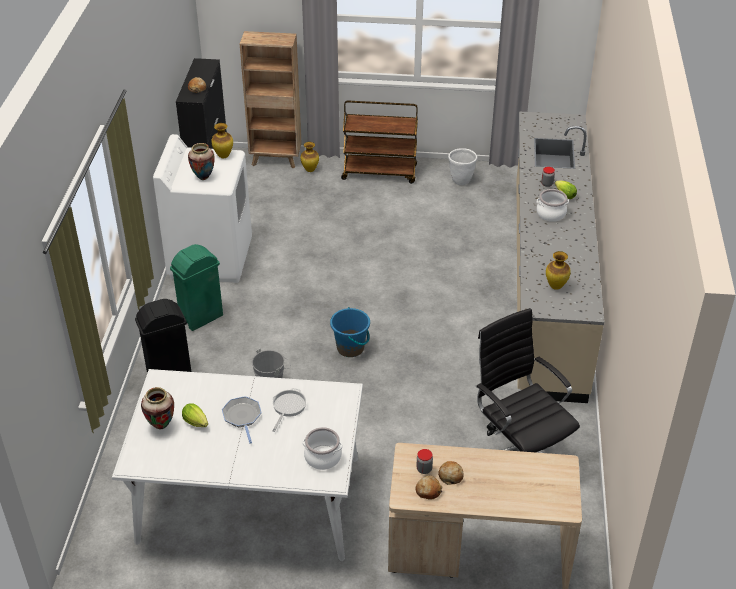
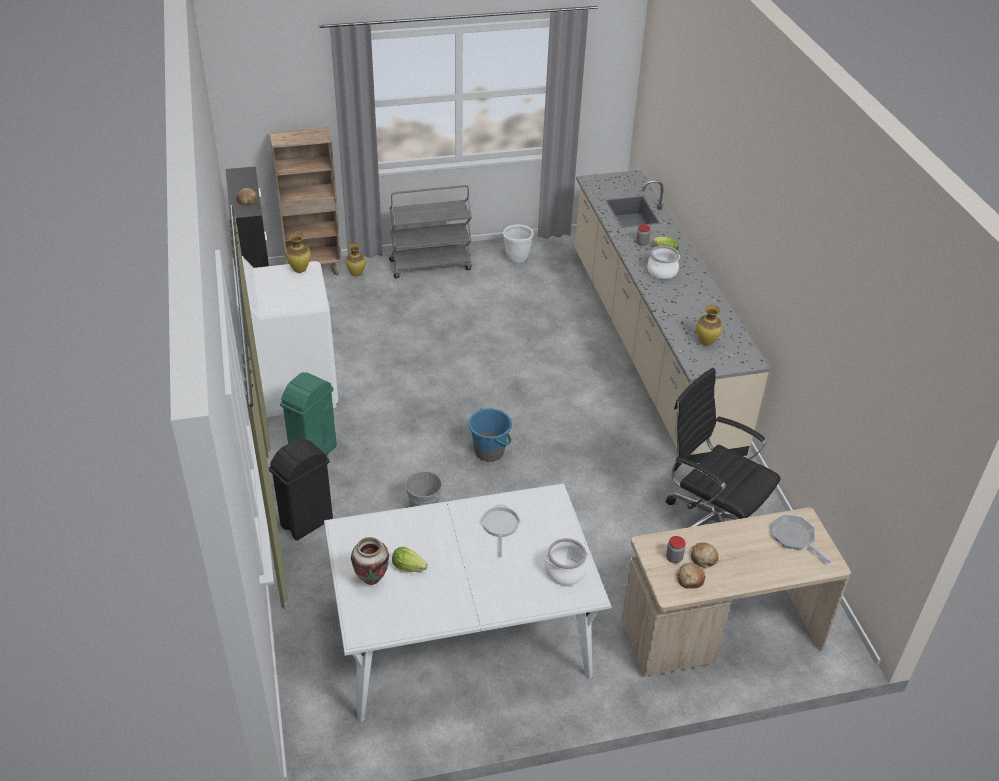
camera: 20 degrees left, 0 degrees up
vase [188,143,215,180] -> none
frying pan [222,396,262,444] -> frying pan moved to [772,515,830,564]
brown cart [341,101,418,184] -> grey cart [389,185,472,279]

